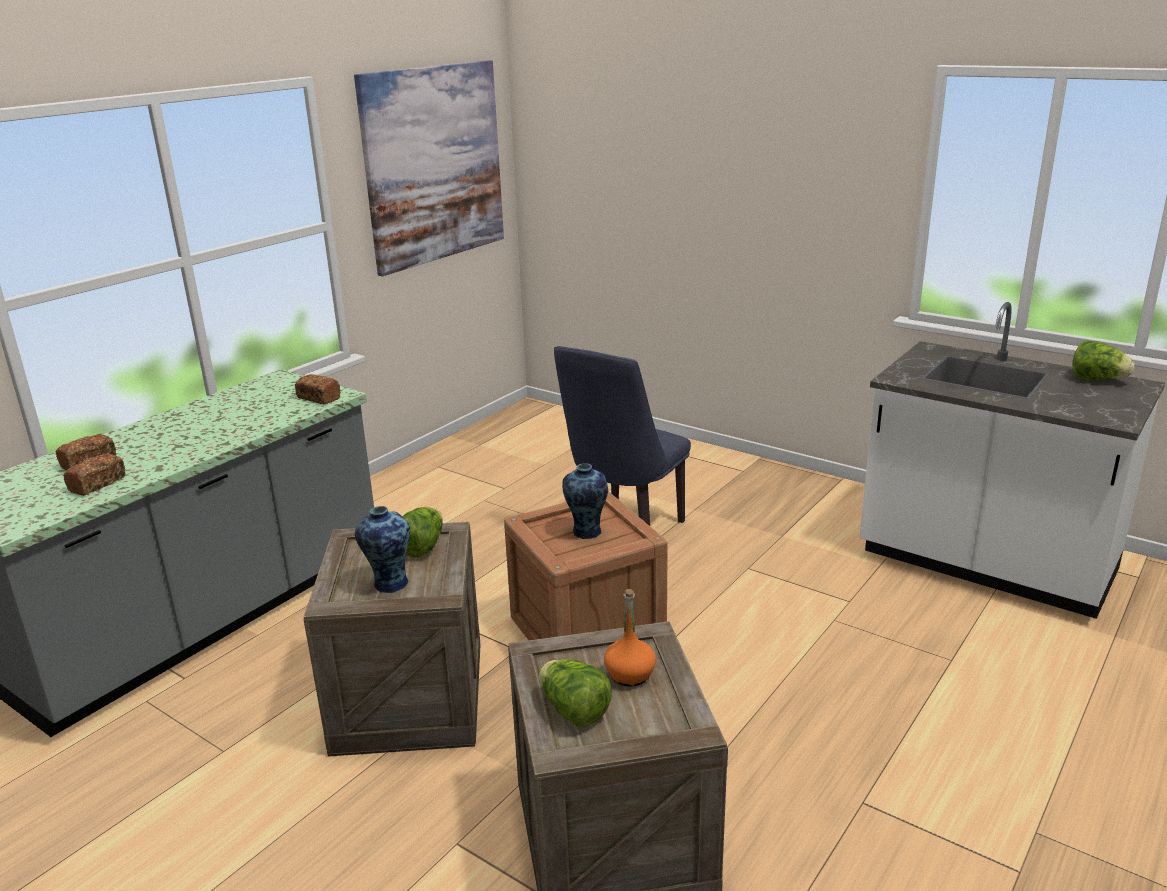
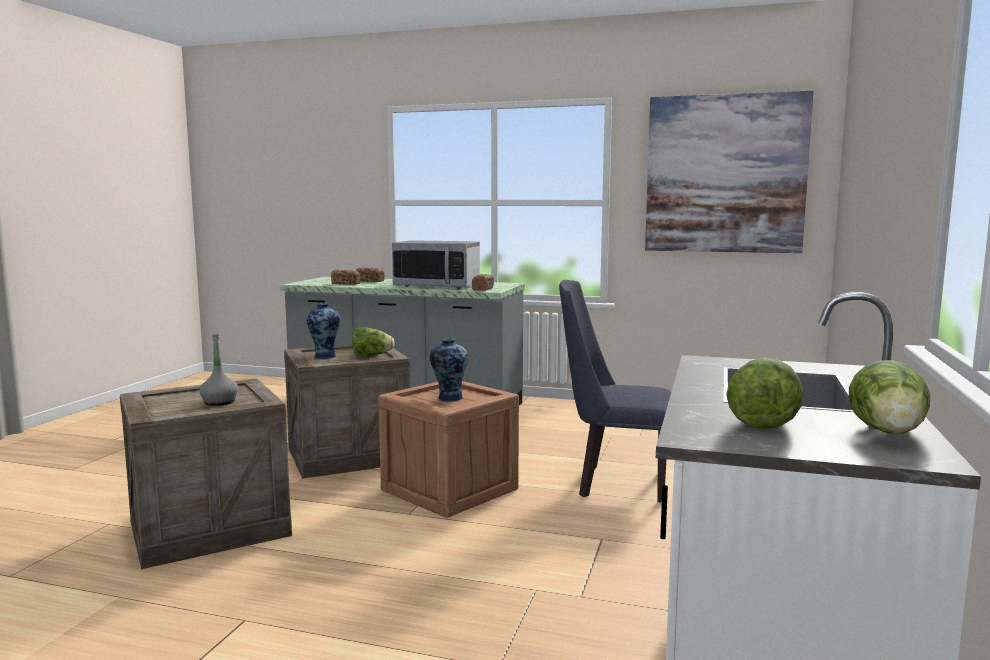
camera: 70 degrees right, 15 degrees down
lettuce [539,659,612,727] -> lettuce moved to [726,358,803,429]
orange bottle [604,589,656,686] -> grey bottle [200,333,238,406]
none -> microwave [392,240,480,289]

